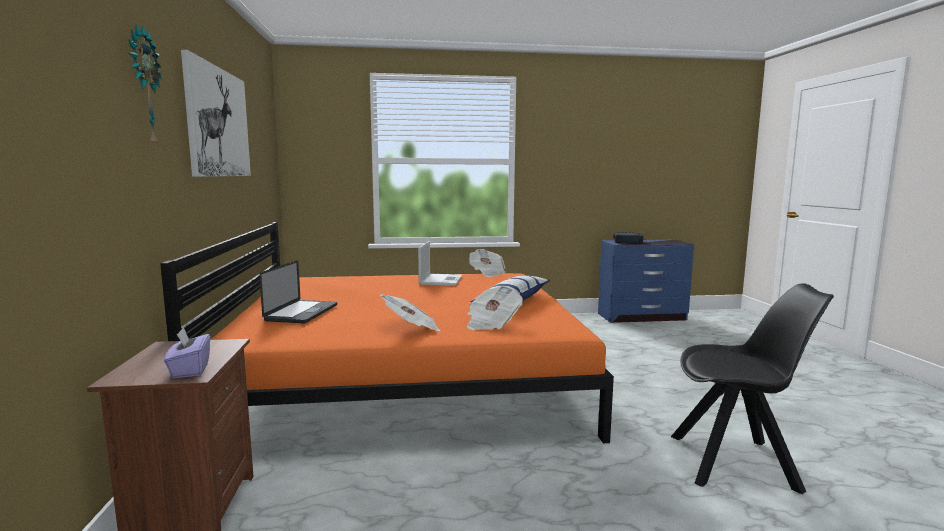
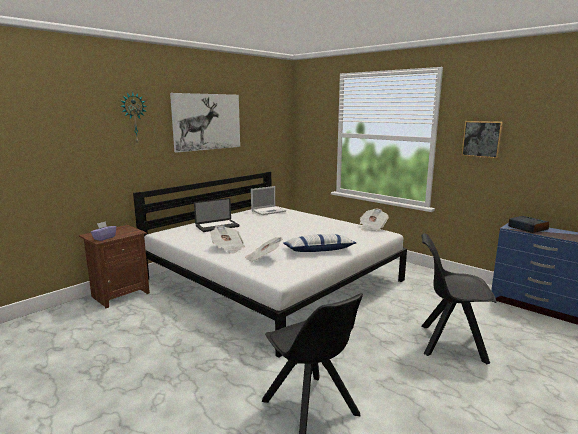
camera: 50 degrees right, 5 degrees up
orange bed [160,222,614,444] -> white bed [133,172,407,358]
laptop [418,241,463,286] -> laptop moved to [251,186,286,215]
none -> black chair [421,233,497,364]
none -> picture [461,121,503,159]

